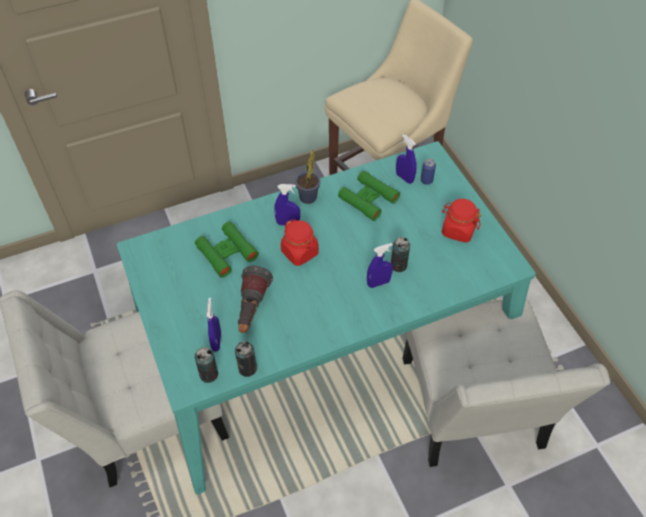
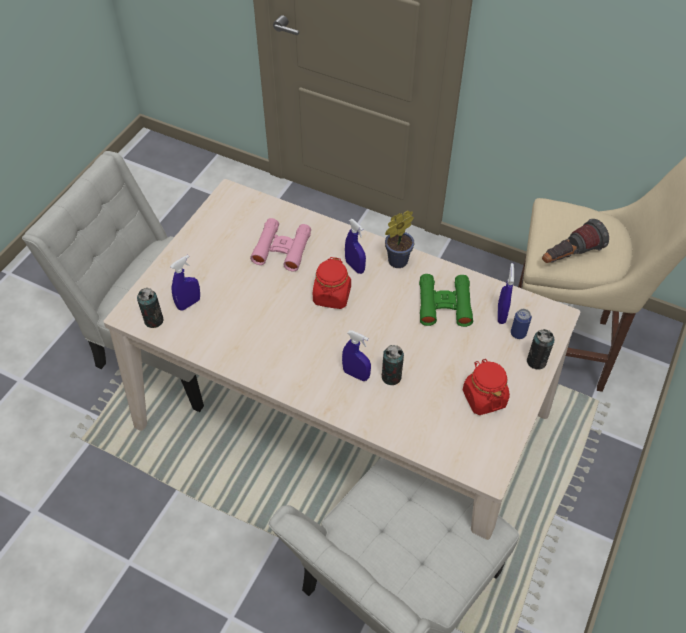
camera: 50 degrees right, 0 degrees up
turquoise dining table [117,141,536,495] -> beige dining table [103,179,580,540]
green binoculars [195,222,259,277] -> pink binoculars [250,218,311,271]
can [235,341,257,377] -> can moved to [527,329,554,370]
flashlight [238,266,273,333] -> flashlight moved to [542,219,609,263]

